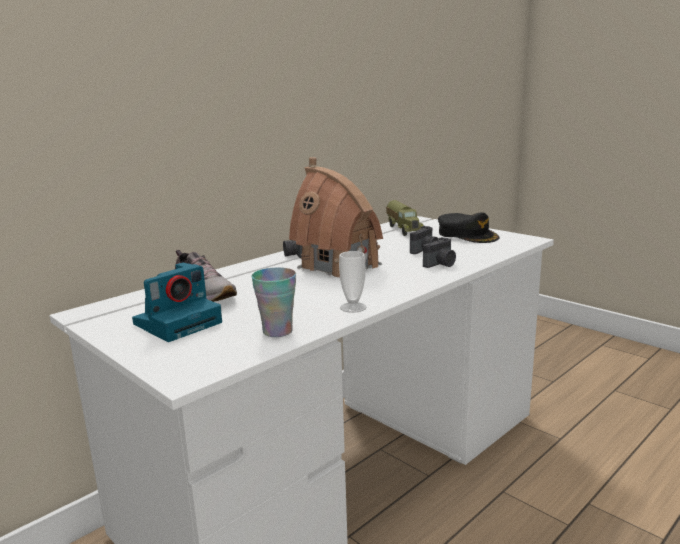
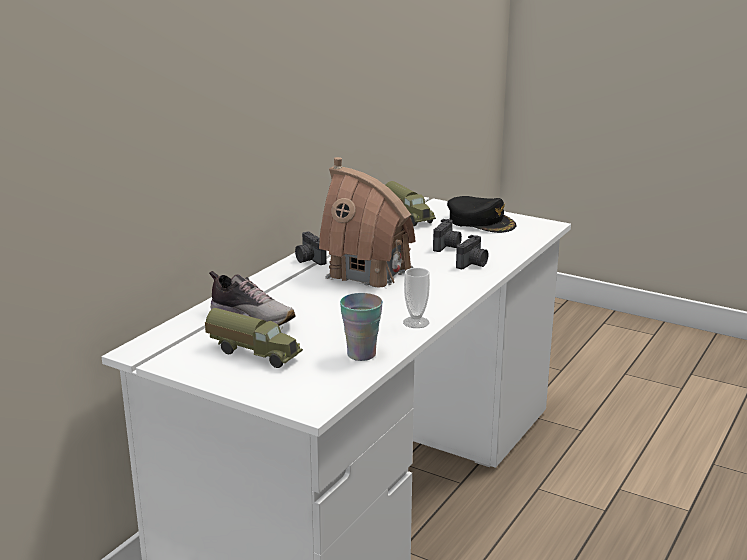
camera: 15 degrees left, 5 degrees up
camera [132,262,222,342] -> toy truck [205,308,303,368]

